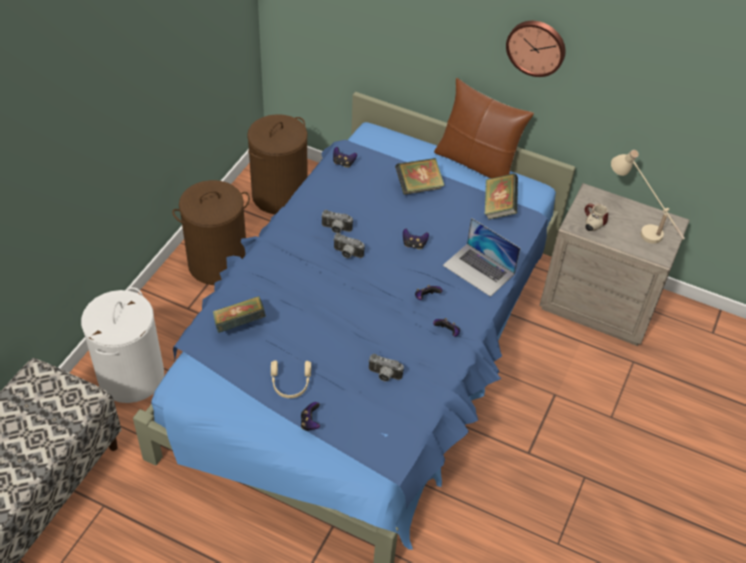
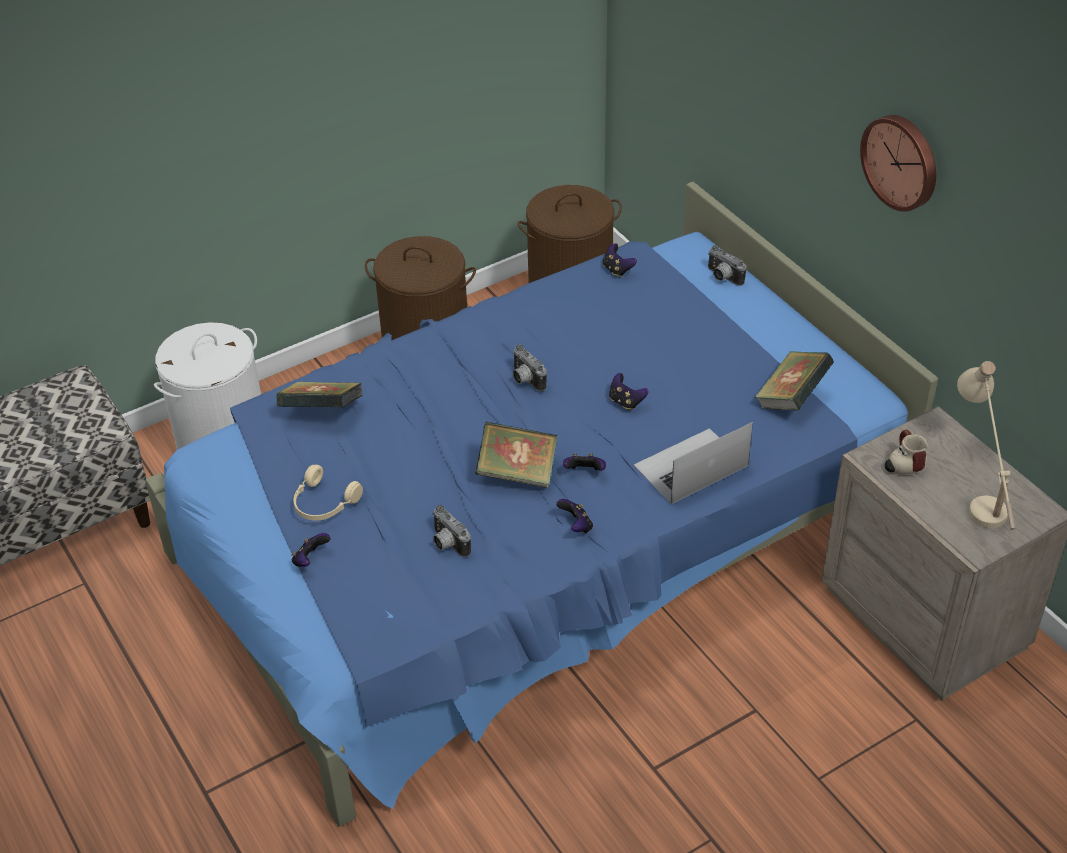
camera: 35 degrees right, 5 degrees down
camera [321,210,353,233] -> camera moved to [708,245,747,286]
book [395,158,445,195] -> book moved to [475,422,558,488]
brown pillow [434,78,534,179] -> none
laptop [443,218,520,297] -> laptop turned 75 degrees clockwise [633,422,753,504]

